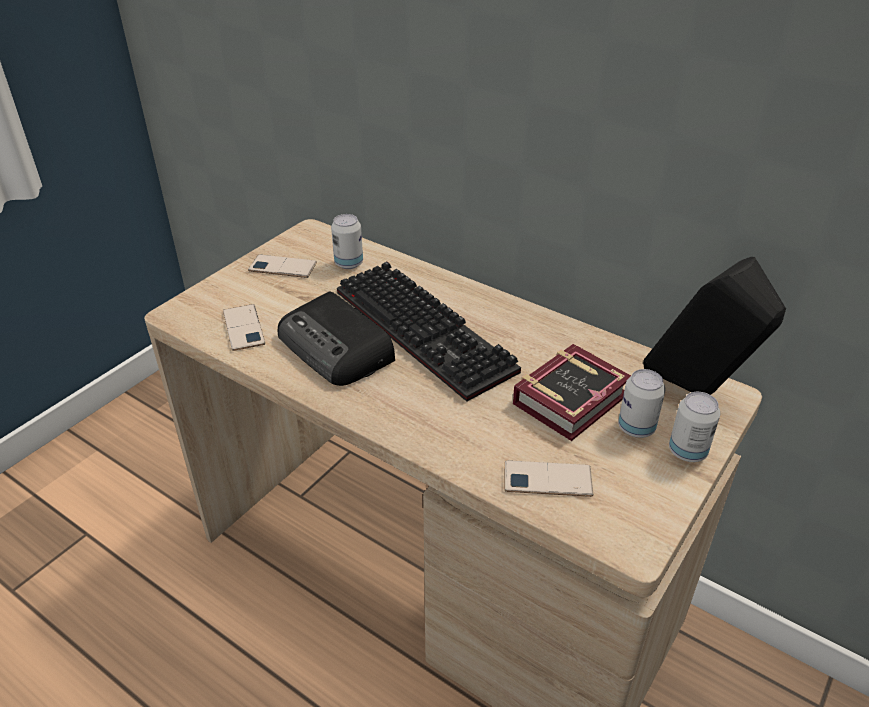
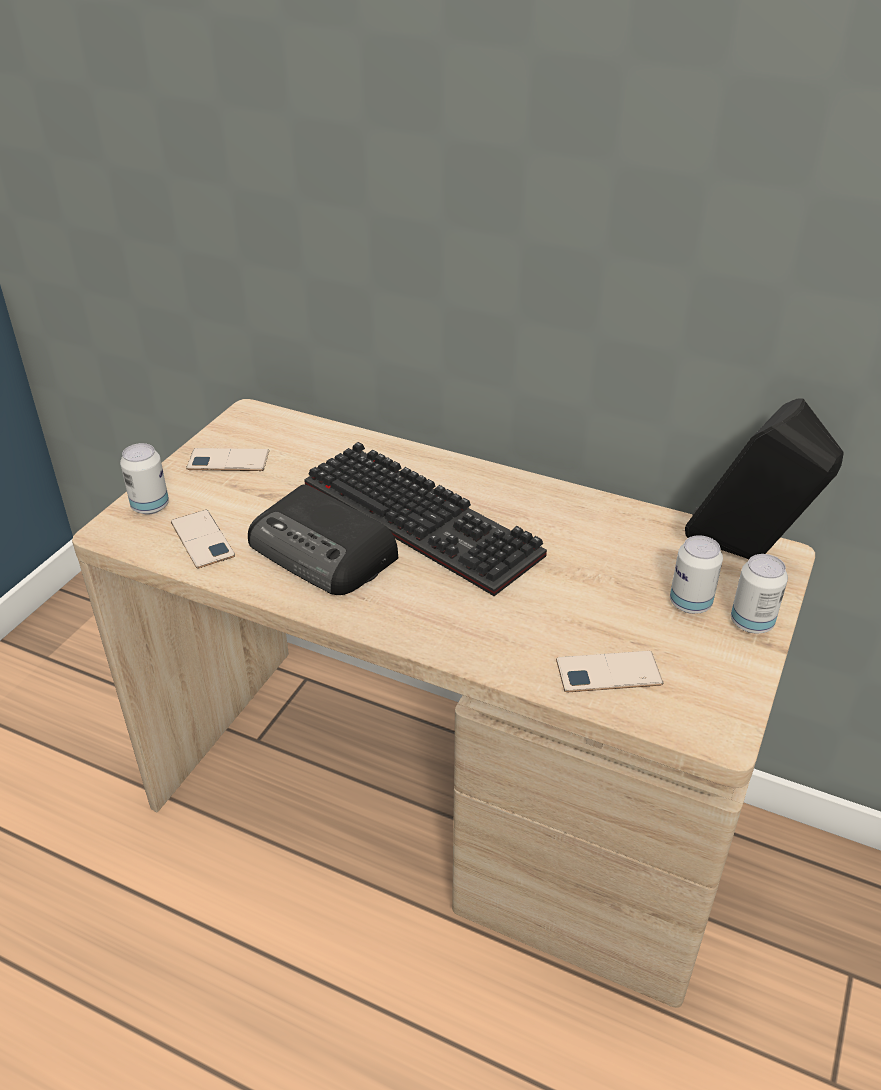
camera: 10 degrees left, 0 degrees up
can [331,214,363,269] -> can moved to [120,443,169,515]
book [513,344,631,441] -> none

